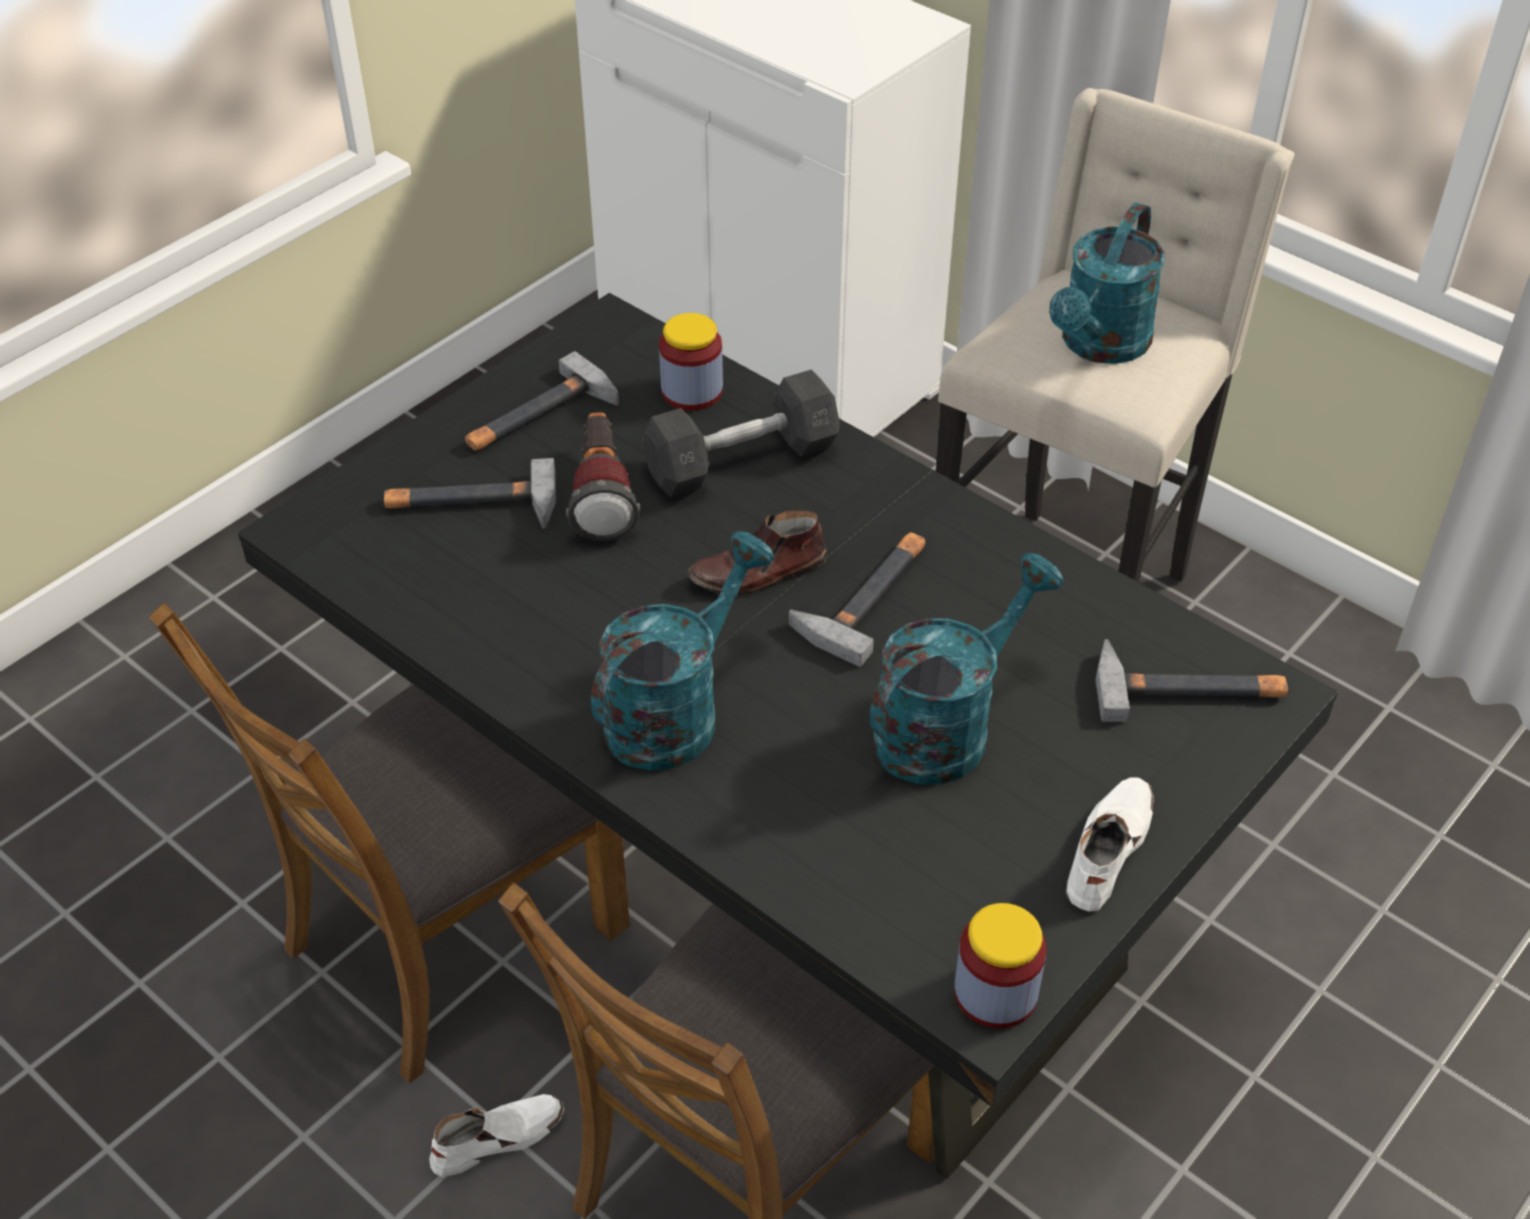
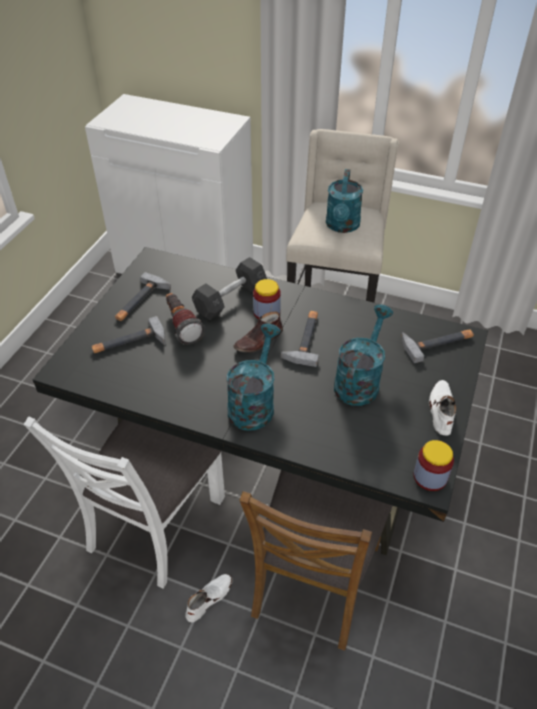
camera: 20 degrees left, 0 degrees up
brown chair [149,603,630,1083] -> white chair [24,417,225,589]
jar [659,313,723,410] -> jar moved to [253,279,281,319]

